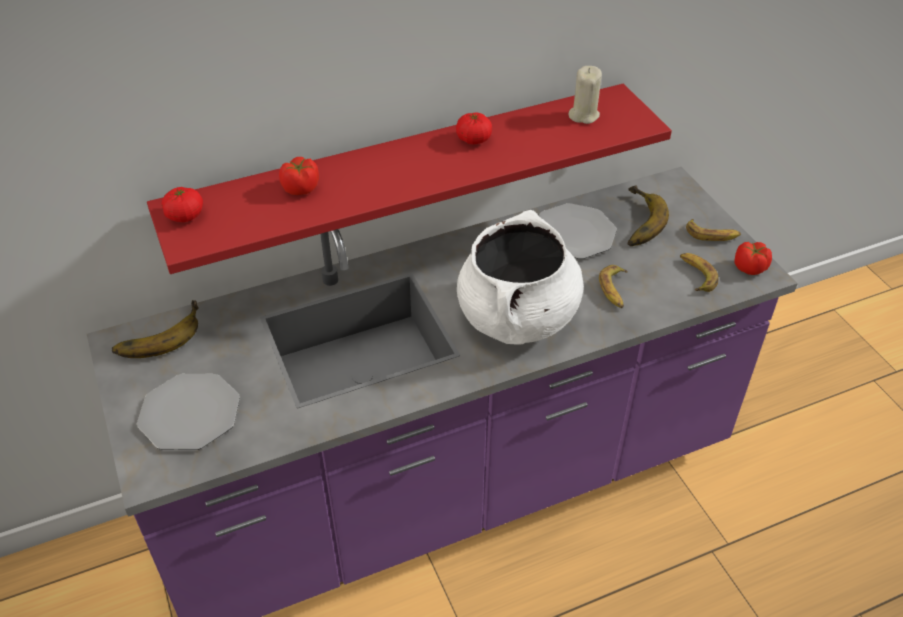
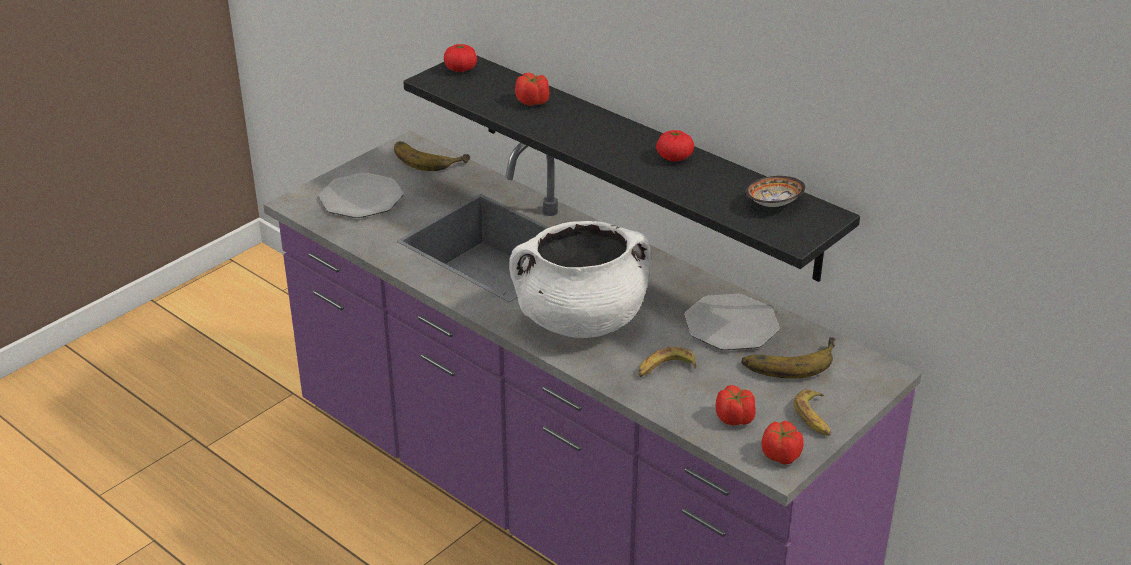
camera: 65 degrees right, 10 degrees down
red shelf [147,84,672,274] -> black shelf [403,55,860,282]
beige candle [569,66,602,124] -> bowl [745,176,806,207]
banana [680,253,718,292] -> tomato [715,385,755,425]

